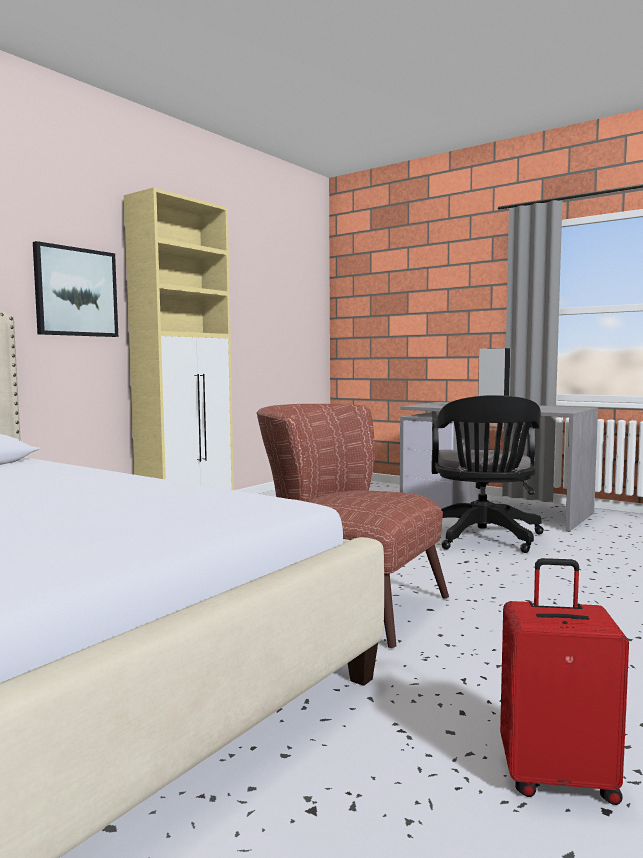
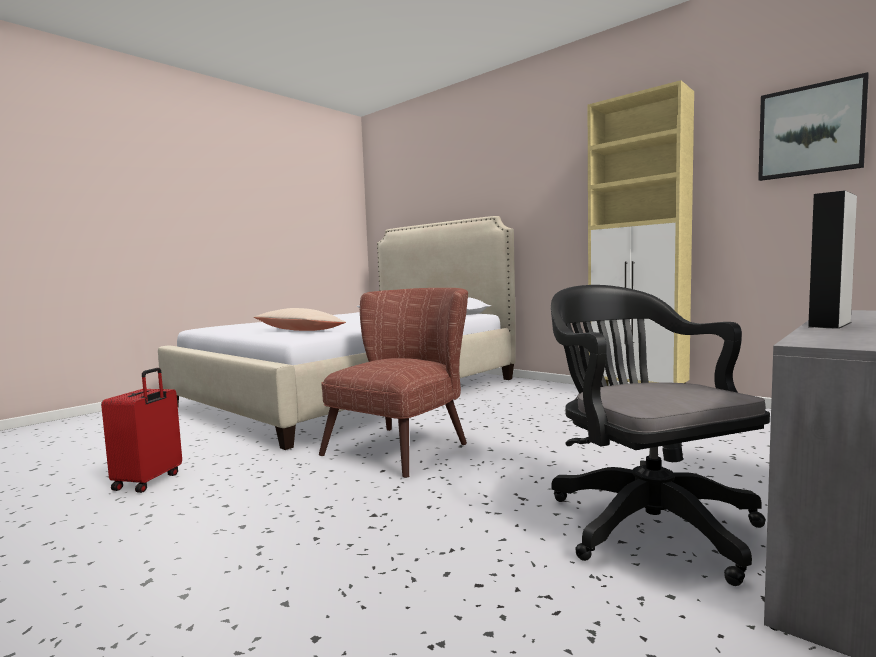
camera: 95 degrees right, 0 degrees up
picture [33,241,118,337] -> picture moved to [758,72,869,181]
black office chair [431,395,544,553] -> black office chair turned 60 degrees clockwise [551,285,770,586]
none -> beige pillow [254,308,346,331]

